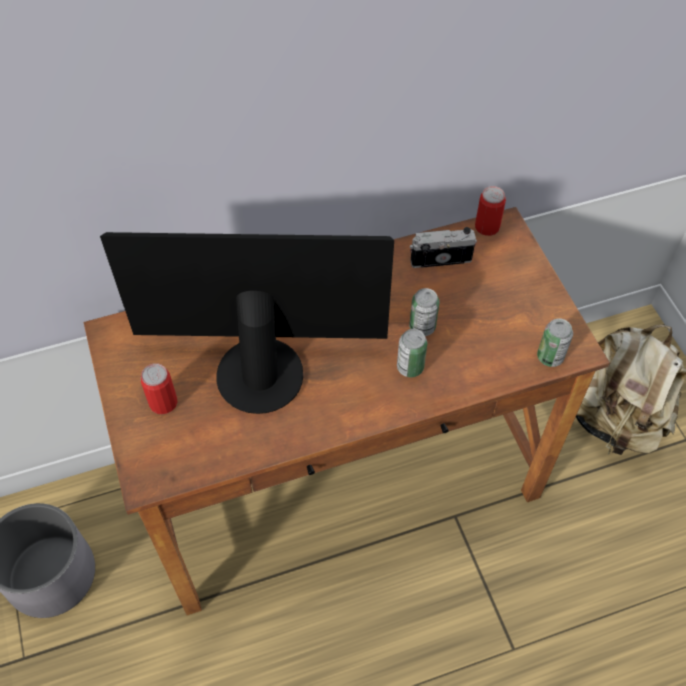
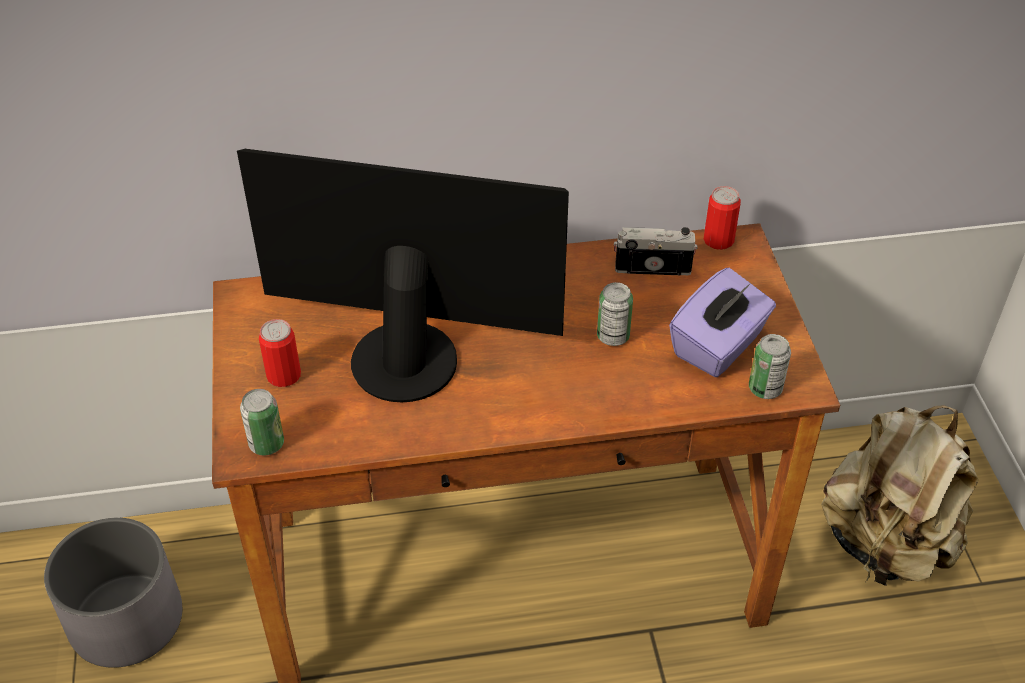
camera: 10 degrees right, 10 degrees down
can [397,329,427,377] -> can moved to [240,389,284,455]
none -> purple tissue box [669,268,776,377]

